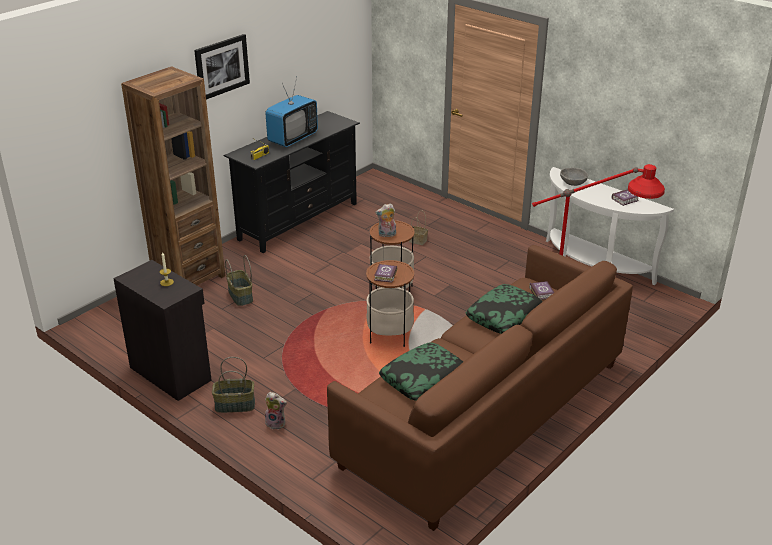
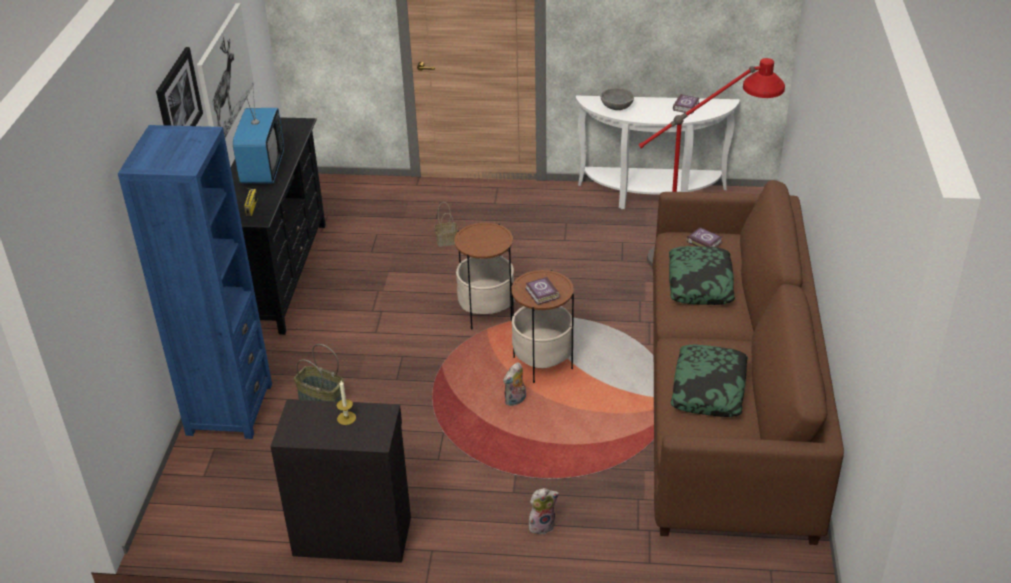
camera: 35 degrees left, 5 degrees up
brown bookcase [121,66,225,285] -> blue bookcase [118,125,272,439]
basket [212,357,255,413] -> none
plush toy [375,203,396,237] -> plush toy moved to [503,362,526,406]
none -> picture [197,3,254,138]

